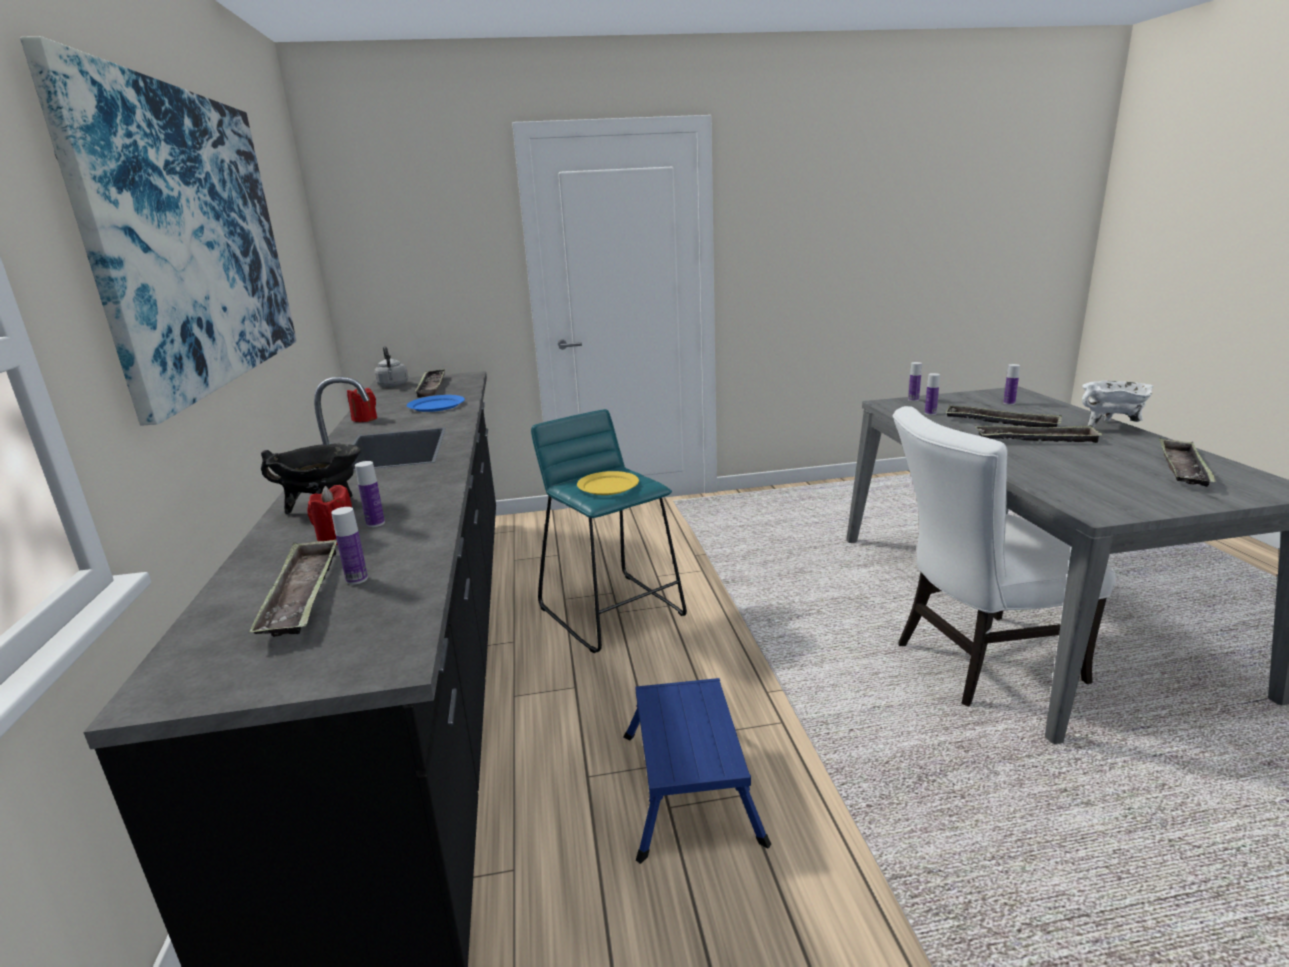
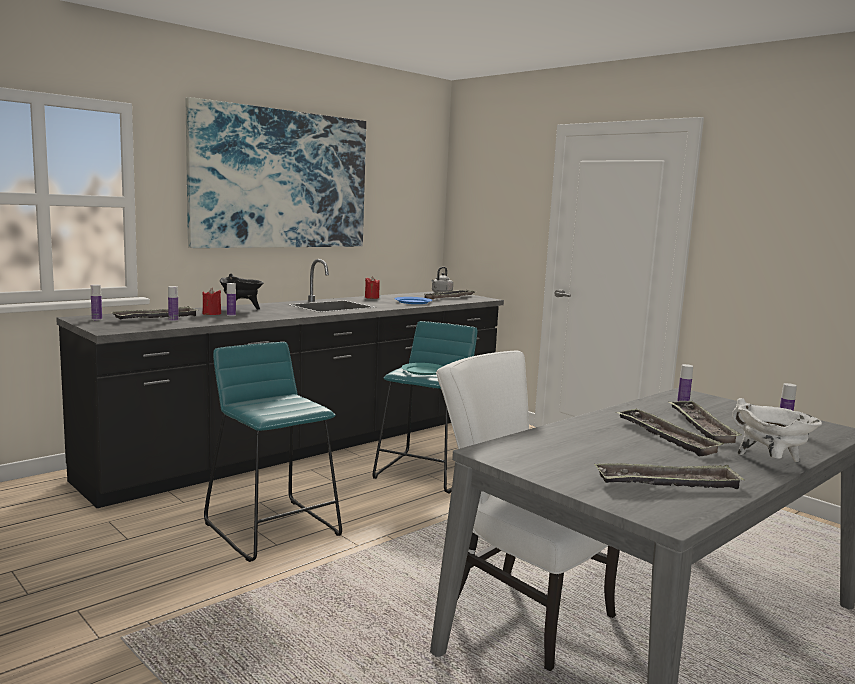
camera: 55 degrees right, 10 degrees down
yellow plate [577,471,639,495] -> turquoise plate [402,363,443,375]
blue step ladder [623,678,771,864] -> turquoise stool [204,342,342,562]
bottle [908,362,922,401] -> bottle moved to [91,285,102,320]

